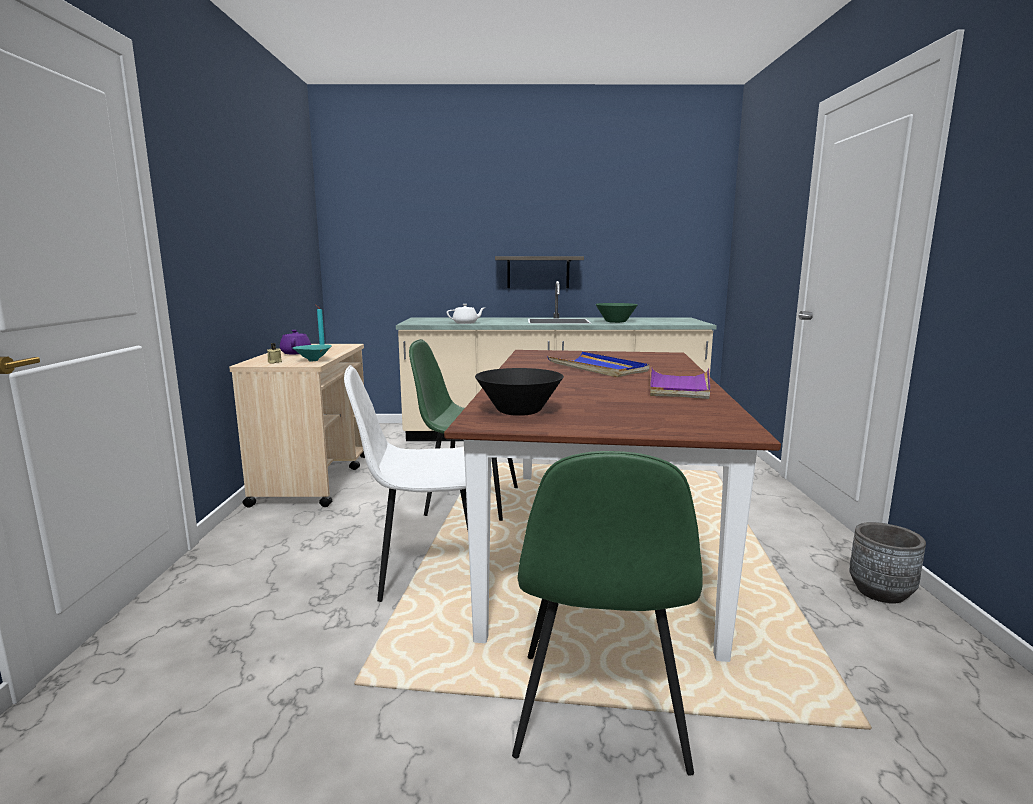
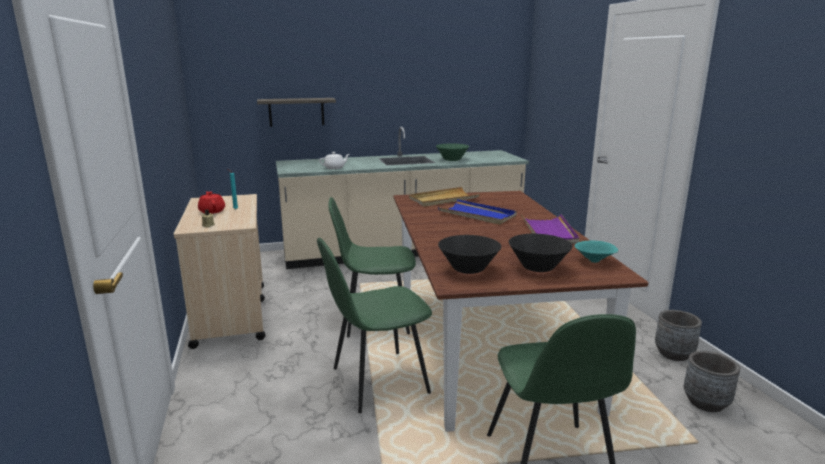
camera: 15 degrees left, 5 degrees up
purple teapot [280,330,311,355] -> red teapot [198,191,225,214]
turquoise bowl [293,344,332,361] -> turquoise bowl moved to [575,241,618,263]
white chair [344,365,492,602] -> green chair [317,238,432,413]
shelf [495,256,584,288] -> shelf moved to [257,98,336,127]
none -> beige tray [409,187,480,207]
none -> black bowl [509,234,573,272]
none -> grey planter [684,351,740,412]

